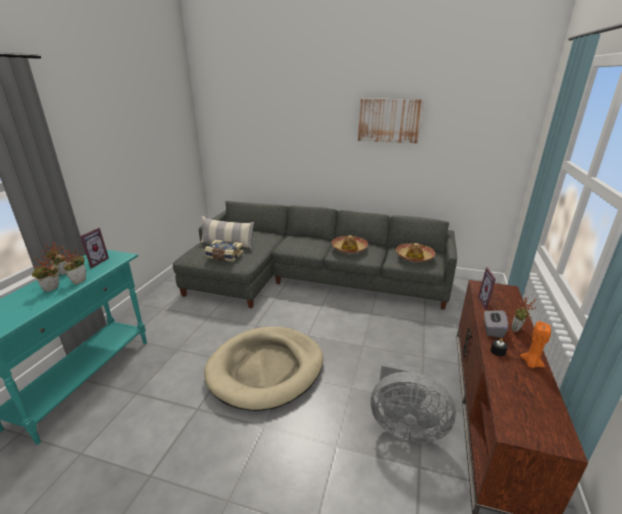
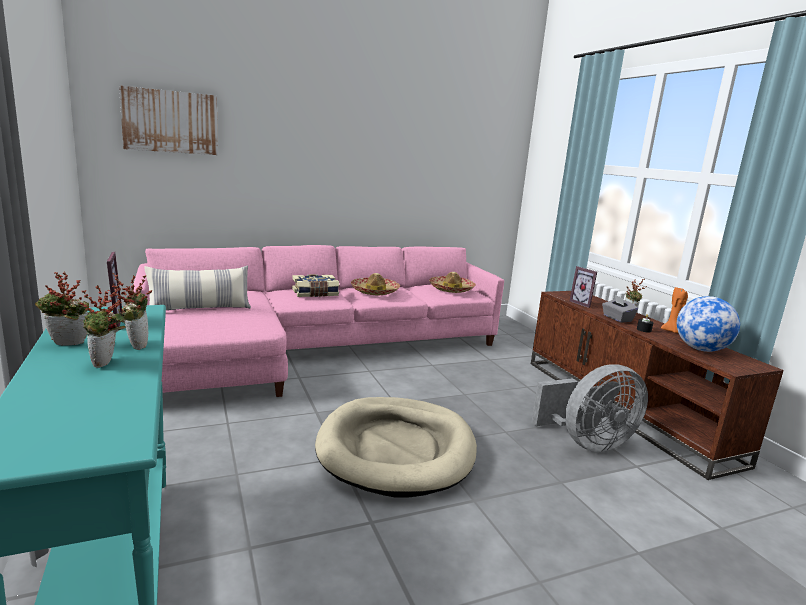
camera: 40 degrees left, 10 degrees down
grey sofa [173,201,457,310] -> pink sofa [133,245,504,397]
book [205,240,244,262] -> book moved to [292,274,339,297]
picture [358,98,424,144] -> picture moved to [119,85,218,155]
none -> globe [677,296,740,352]

